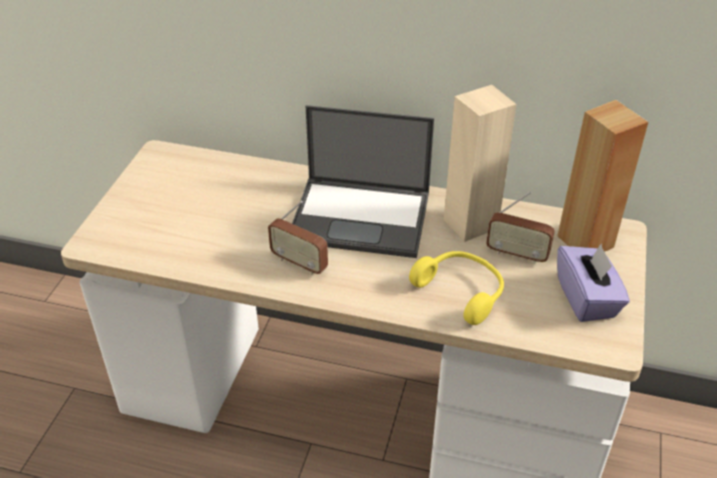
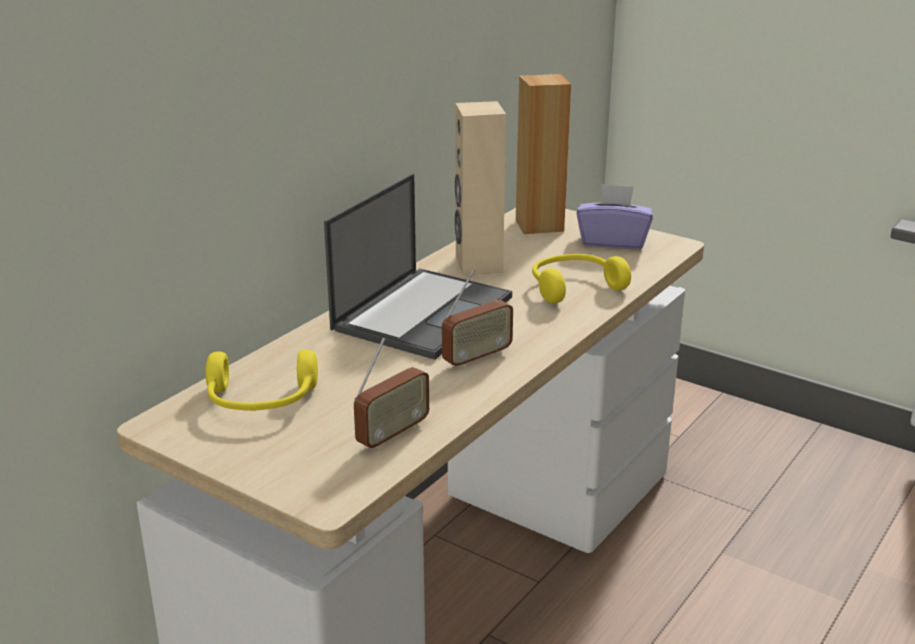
camera: 70 degrees left, 15 degrees down
radio [486,191,555,264] -> radio moved to [354,338,429,450]
none -> yellow headphones [206,350,318,411]

